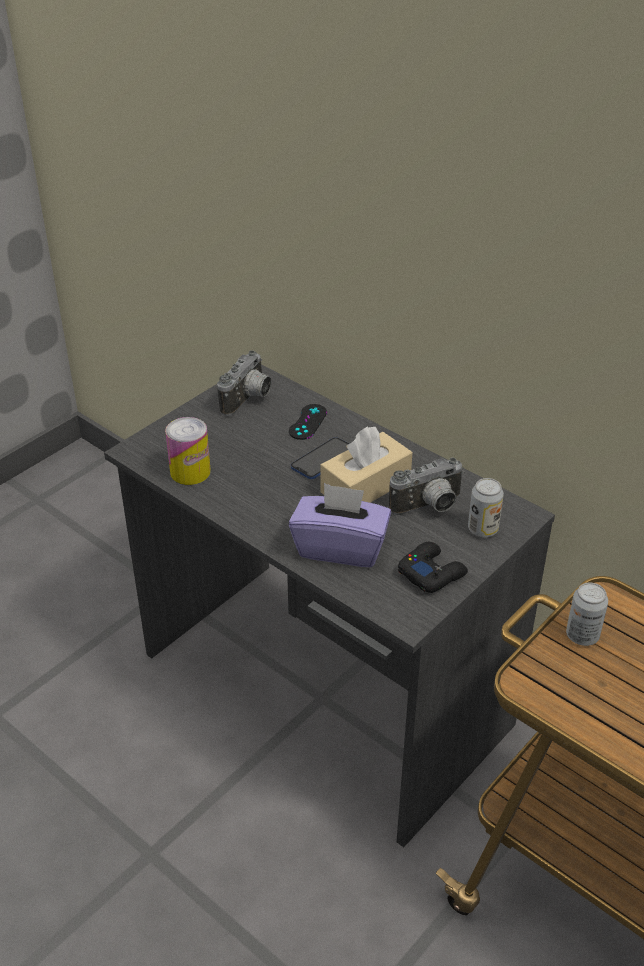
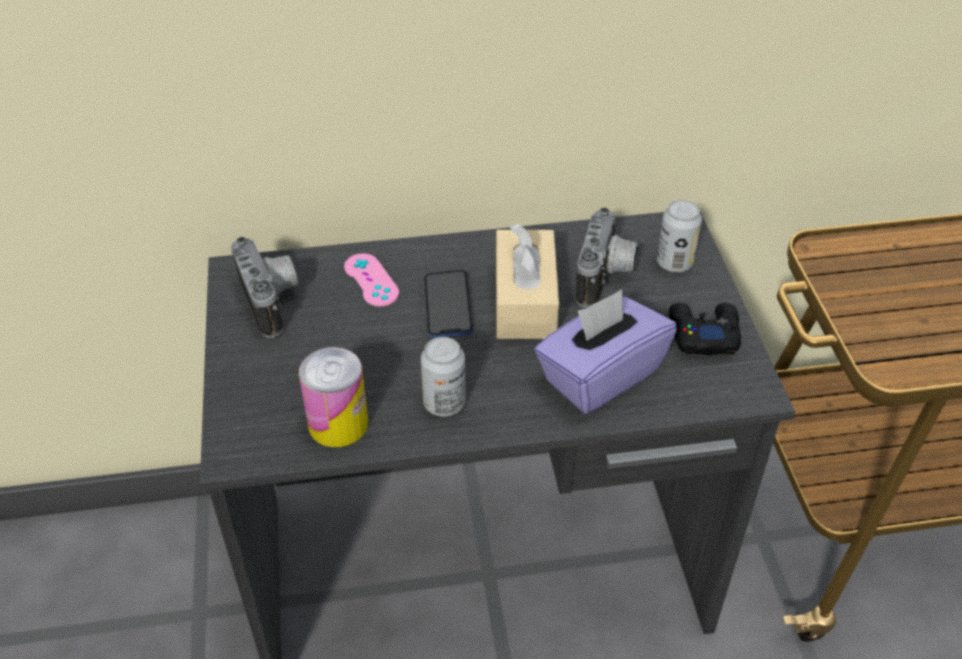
camera: 50 degrees left, 5 degrees up
black game controller [289,404,327,440] -> pink game controller [344,253,399,307]
can [566,583,608,646] -> can moved to [421,337,466,416]

